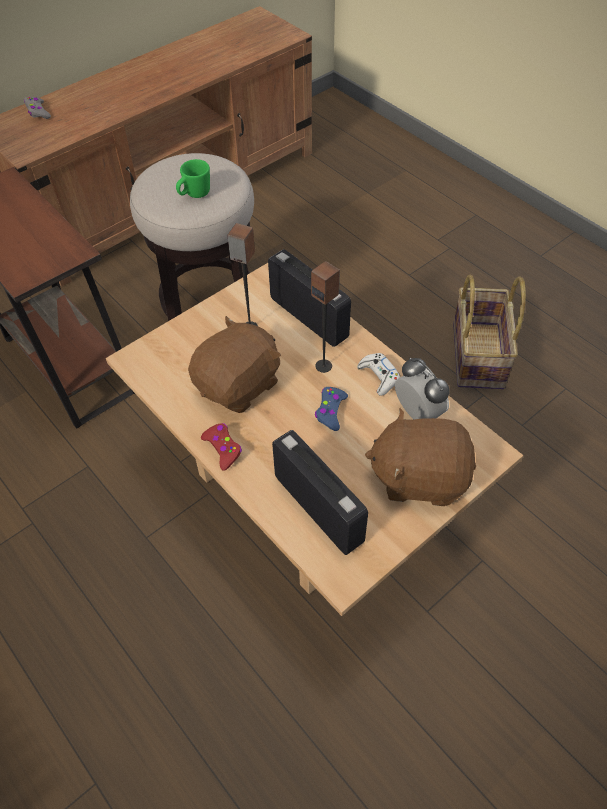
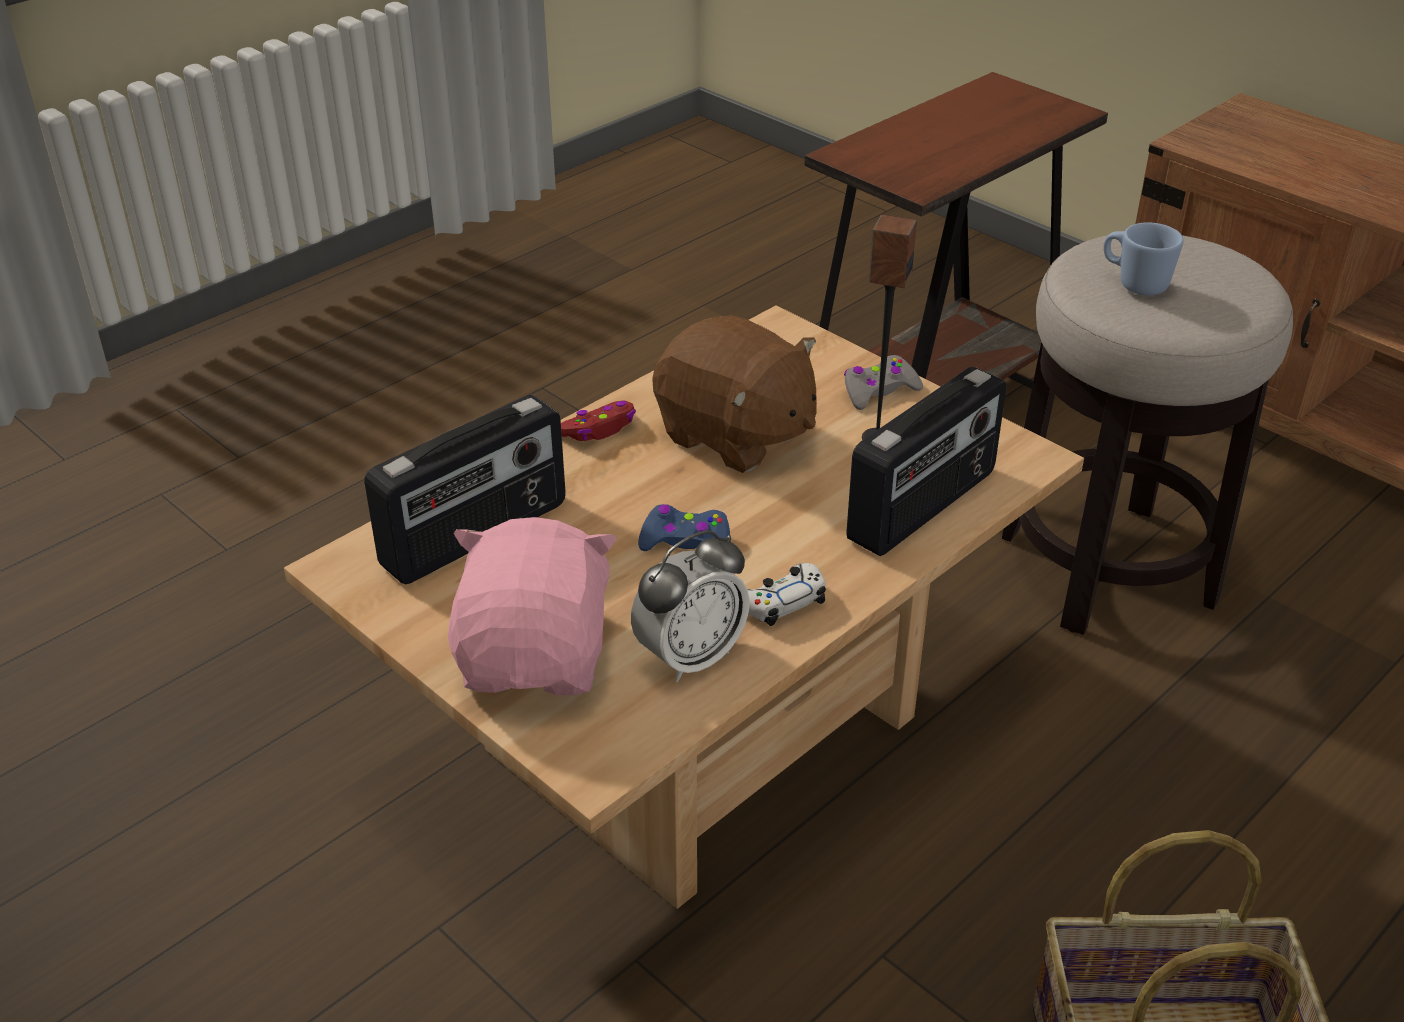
camera: 85 degrees right, 15 degrees down
grey game controller [24,97,51,119] -> grey game controller moved to [844,355,923,410]
green mug [176,159,210,198] -> blue mug [1104,223,1184,295]
speaker [311,261,340,373] -> none
brown plush toy [365,408,476,506] -> pink plush toy [448,517,617,695]

